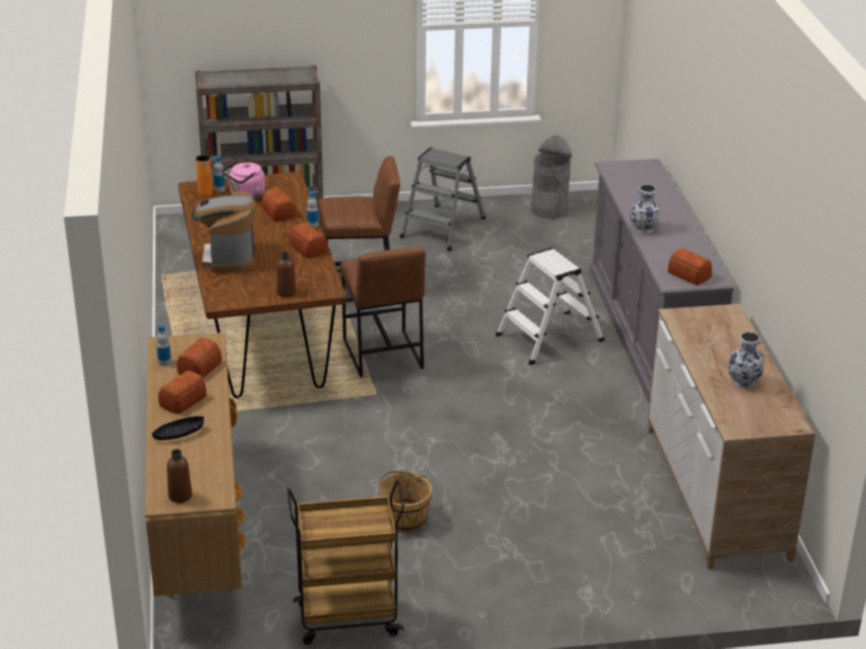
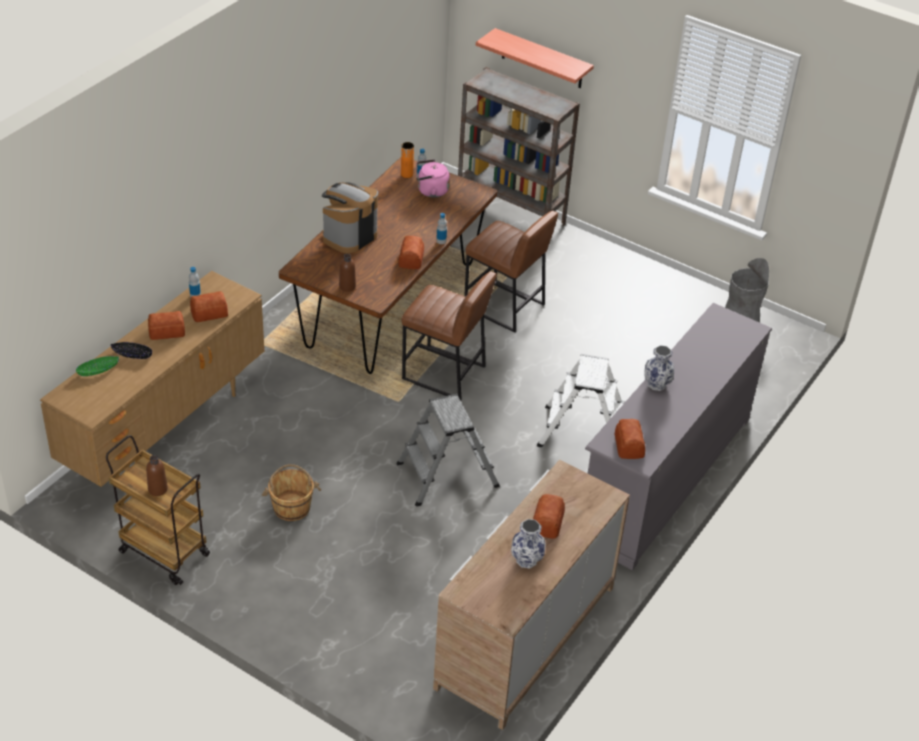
camera: 40 degrees right, 10 degrees up
brown bottle [167,449,192,503] -> brown bottle moved to [146,455,168,496]
bread [262,188,296,221] -> bread moved to [533,494,565,539]
brown chair [340,247,425,377] -> brown chair turned 90 degrees counterclockwise [402,271,496,401]
grey step ladder [400,147,486,252] -> grey step ladder moved to [396,393,500,507]
none -> green bowl [76,356,119,377]
none -> shelf [476,28,594,88]

